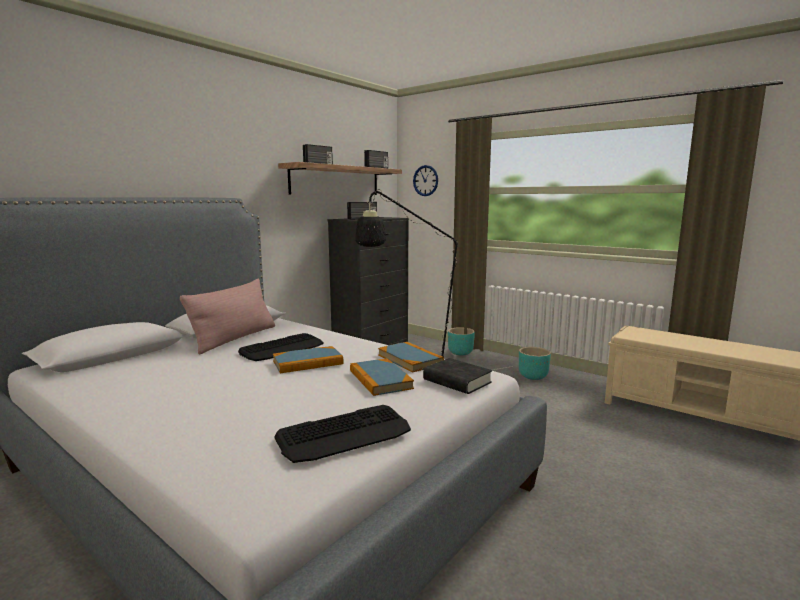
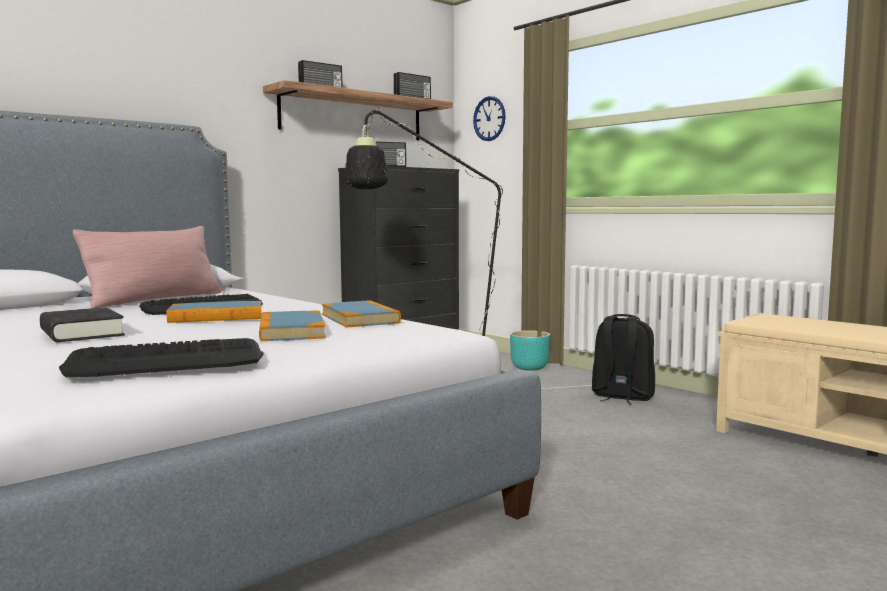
camera: 10 degrees right, 5 degrees down
black book [423,358,492,394] -> black book moved to [40,307,125,342]
turquoise planter [519,347,551,380] -> black backpack [592,314,655,405]

